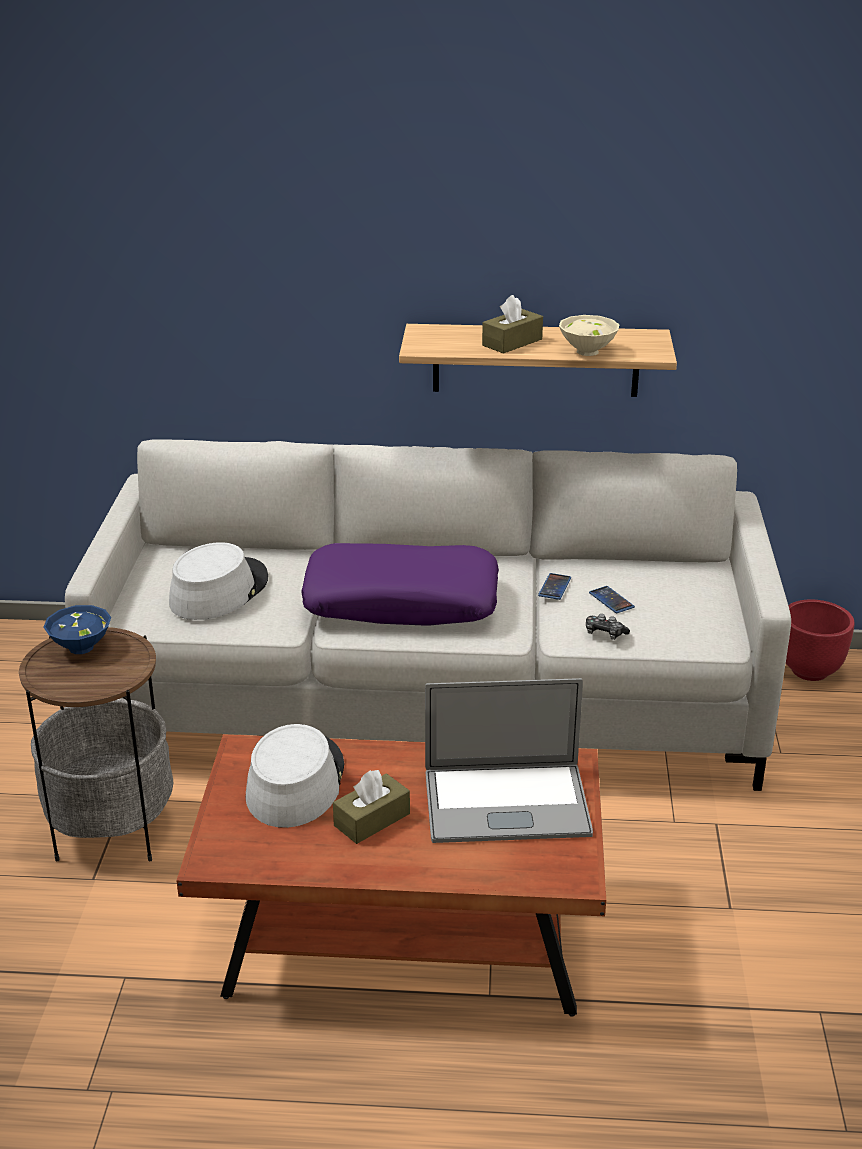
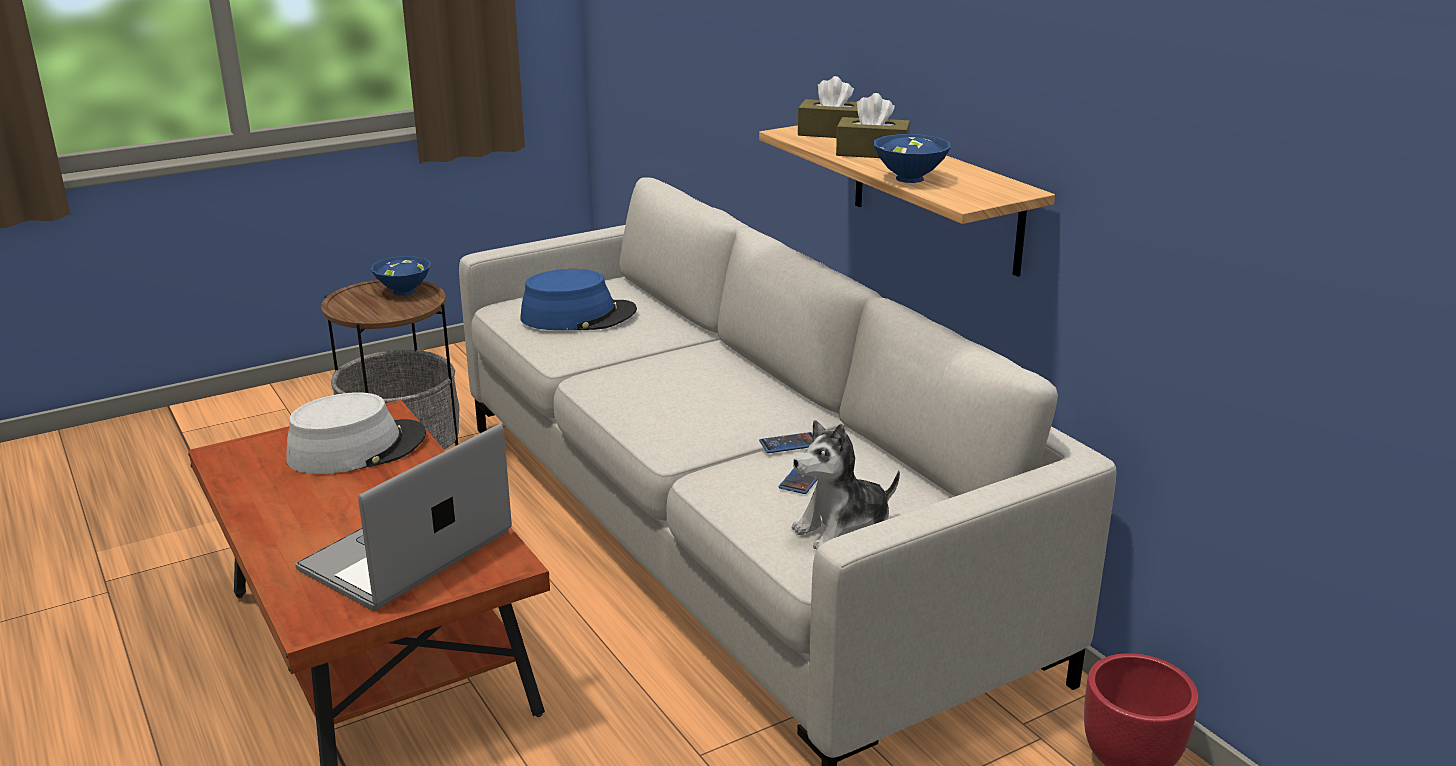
camera: 55 degrees right, 5 degrees down
grey hat [169,542,268,620] -> blue hat [520,269,637,330]
purple pillow [301,543,499,626] -> none
brown tissue box [333,770,410,844] -> brown tissue box moved to [798,76,859,138]
laptop [425,678,593,843] -> laptop turned 75 degrees clockwise [295,424,512,611]
beige bowl [559,315,619,356] -> blue bowl [874,134,951,183]
game controller [586,614,630,640] -> none
none -> plush toy [792,420,900,550]

